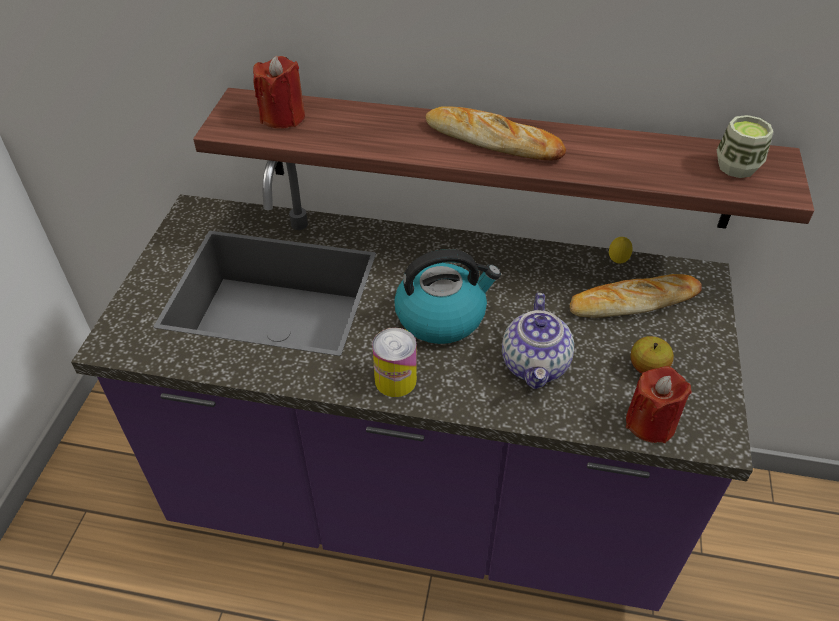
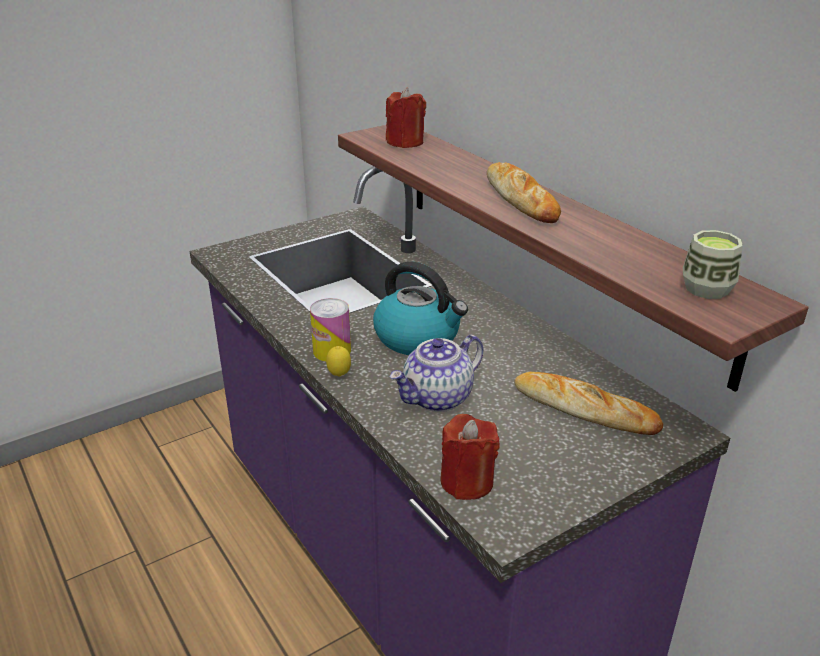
camera: 45 degrees right, 15 degrees down
lemon [609,237,633,264] -> lemon moved to [326,346,351,377]
apple [631,336,674,374] -> none

